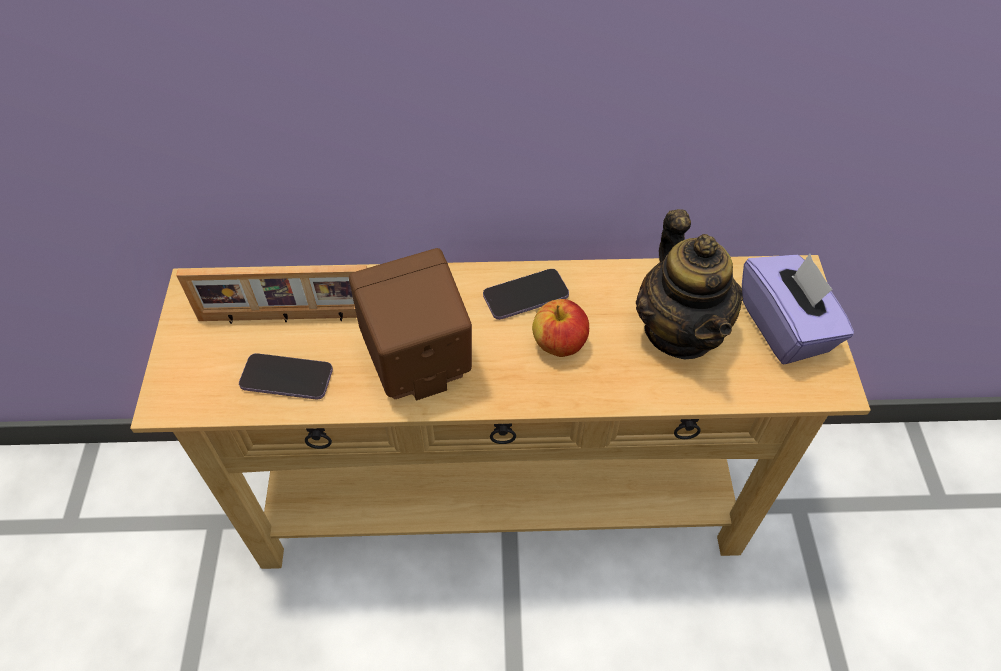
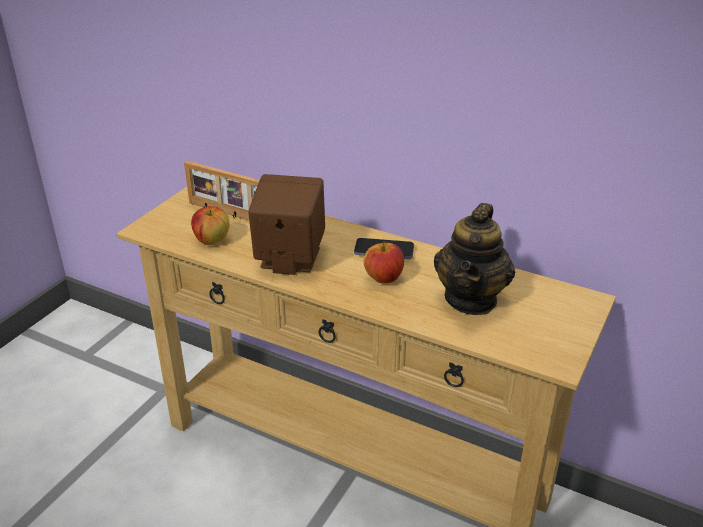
camera: 30 degrees right, 20 degrees down
phone [239,353,333,400] -> apple [191,206,230,245]
purple tissue box [742,254,854,364] -> none

